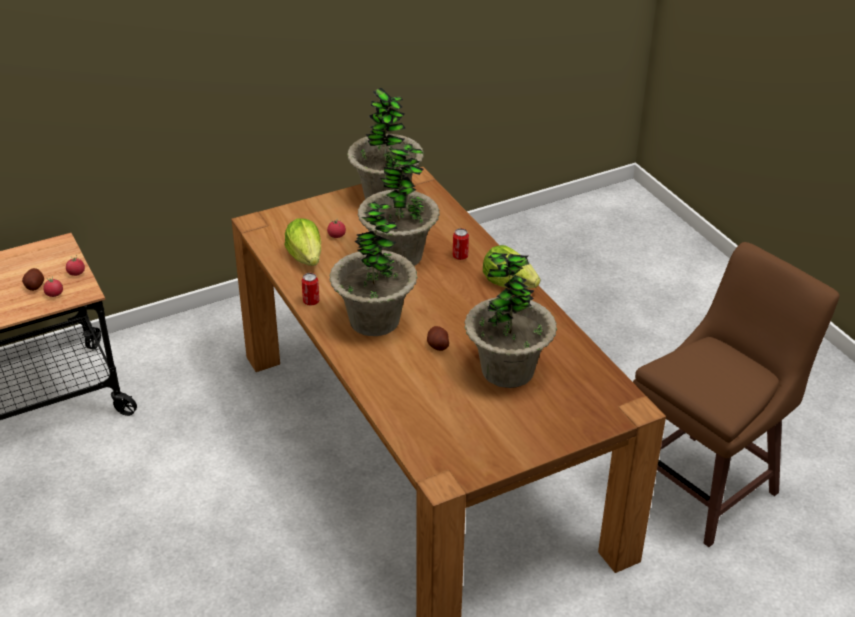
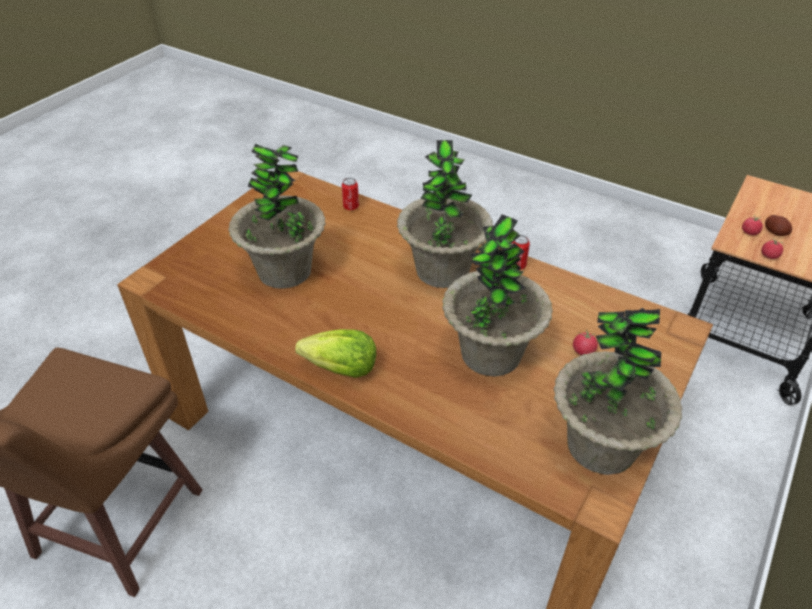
camera: 150 degrees right, 5 degrees up
lettuce [285,218,321,266] -> none
potato [427,326,449,351] -> none
can [453,228,469,260] -> can moved to [342,178,359,210]

